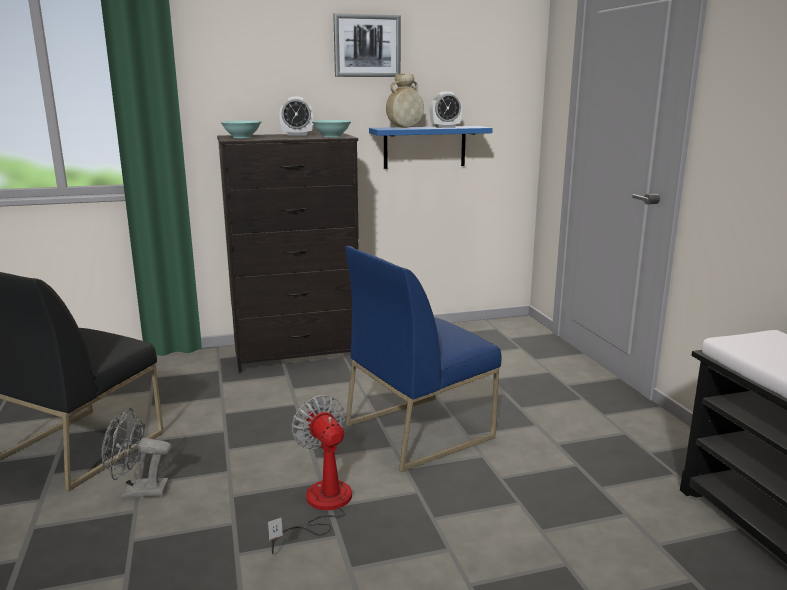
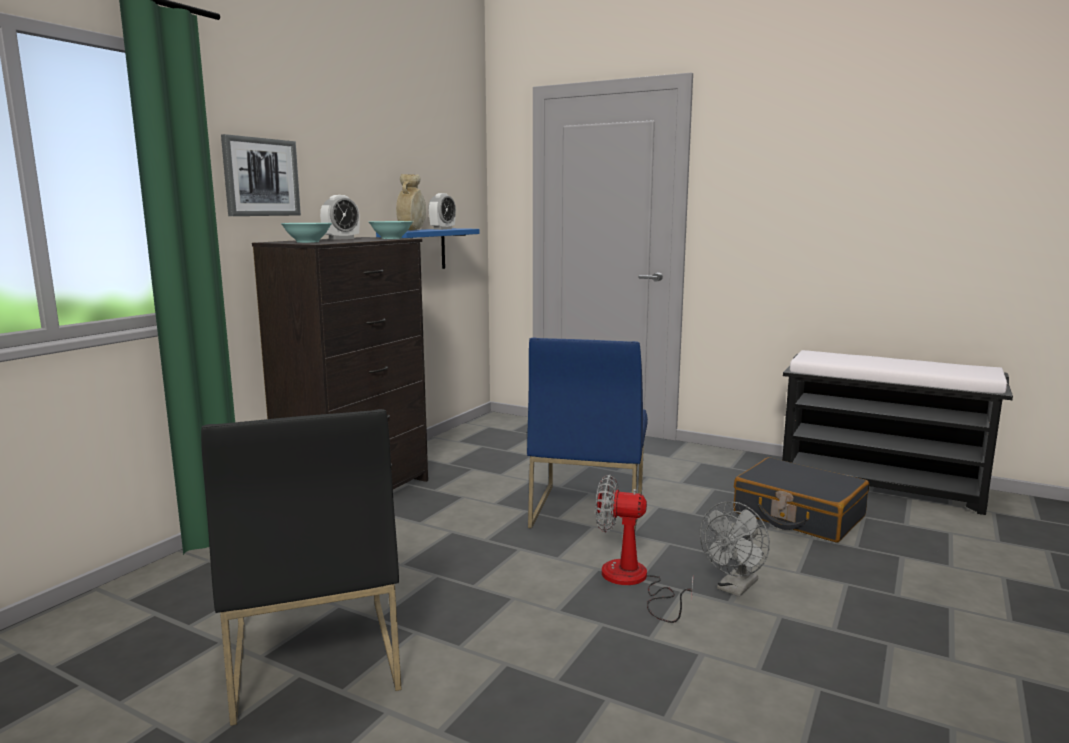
camera: 45 degrees left, 5 degrees down
grey fan [101,408,172,498] -> grey fan moved to [700,501,770,597]
picture [333,13,401,77] -> picture moved to [221,134,301,216]
none -> black suitcase [733,457,869,543]

